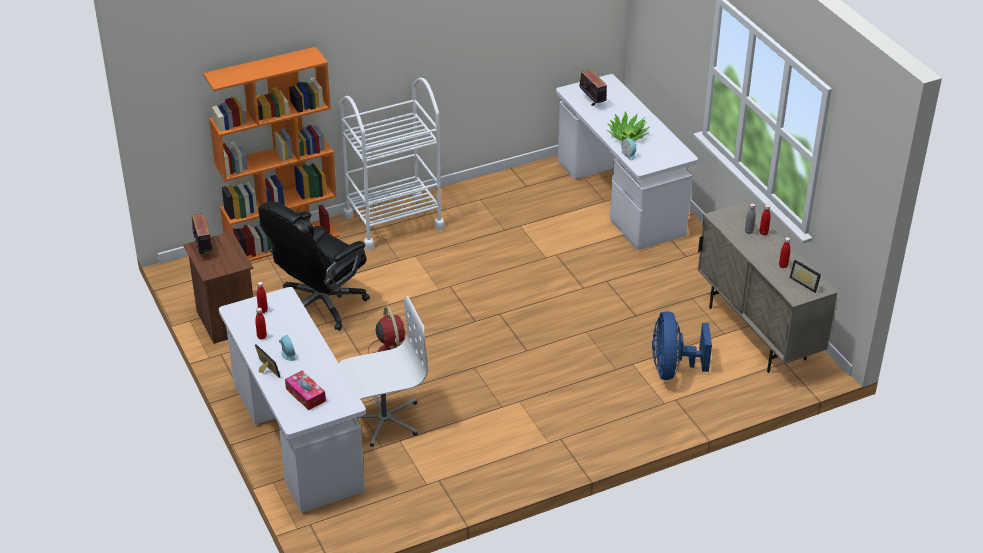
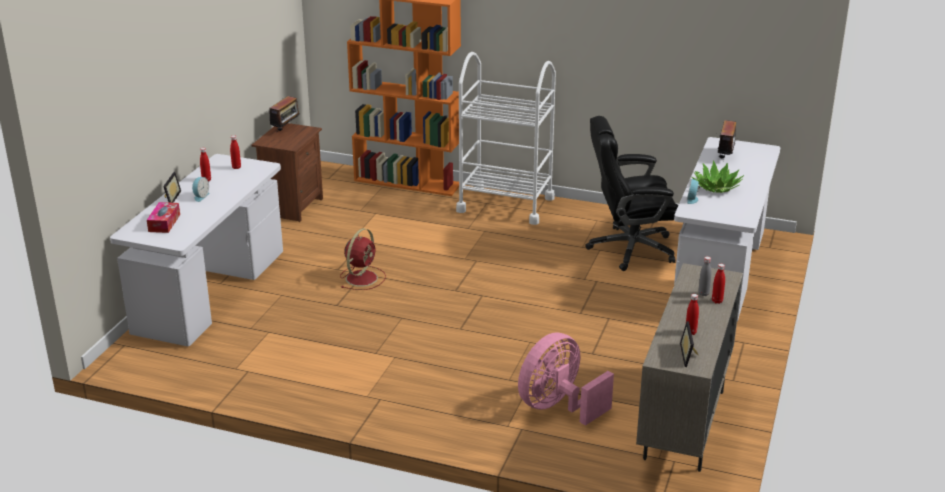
camera: 45 degrees right, 10 degrees down
black office chair [258,201,370,331] -> black office chair moved to [585,116,678,271]
white office chair [339,296,428,447] -> none
blue fan [652,311,712,380] -> pink fan [518,333,614,426]

